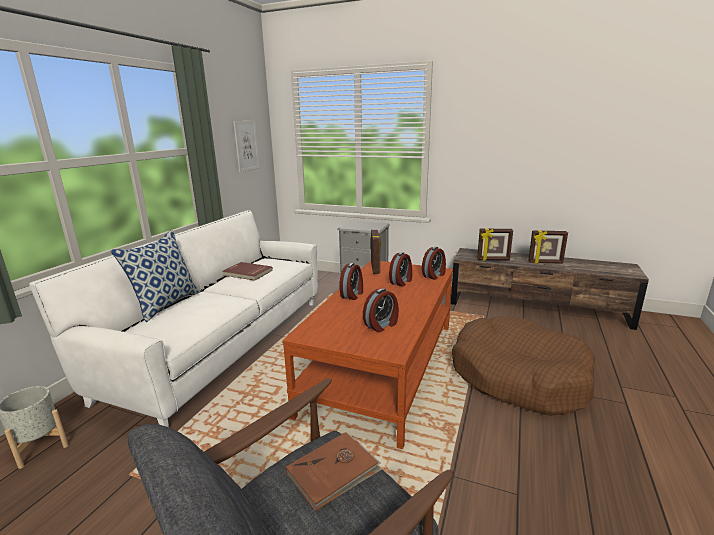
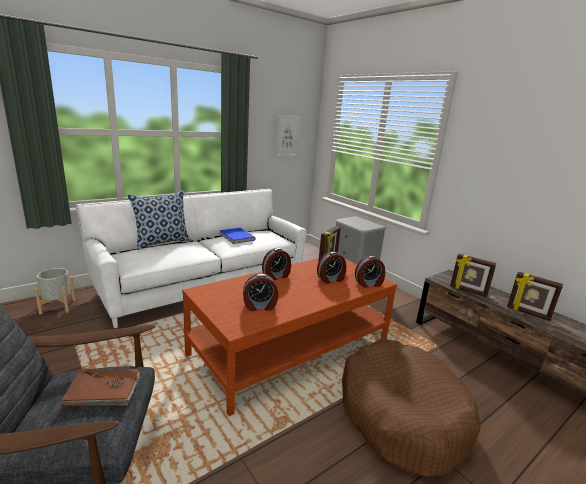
camera: 30 degrees right, 0 degrees up
red book [223,262,273,281] -> blue book [220,228,256,244]

